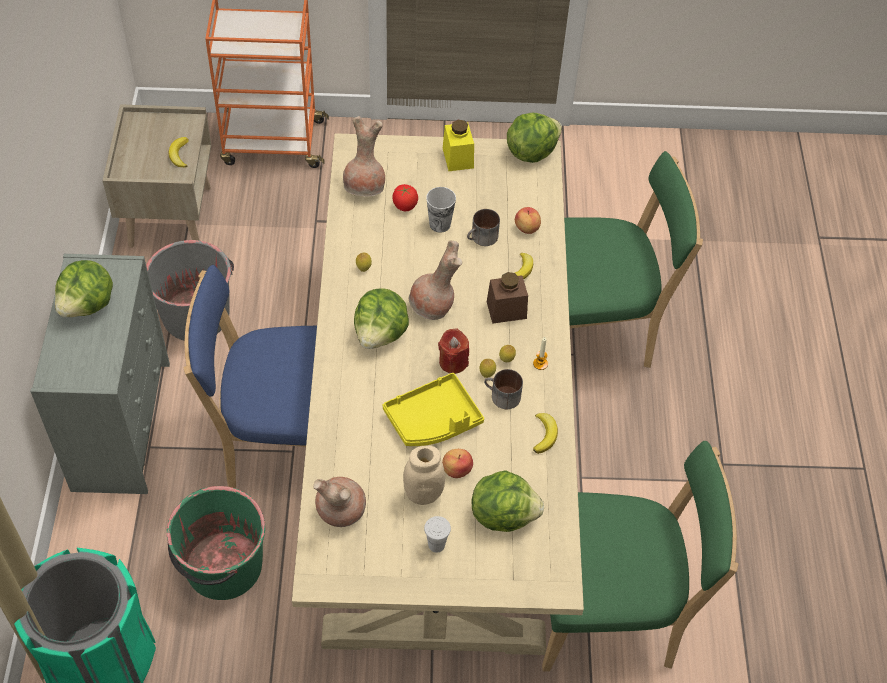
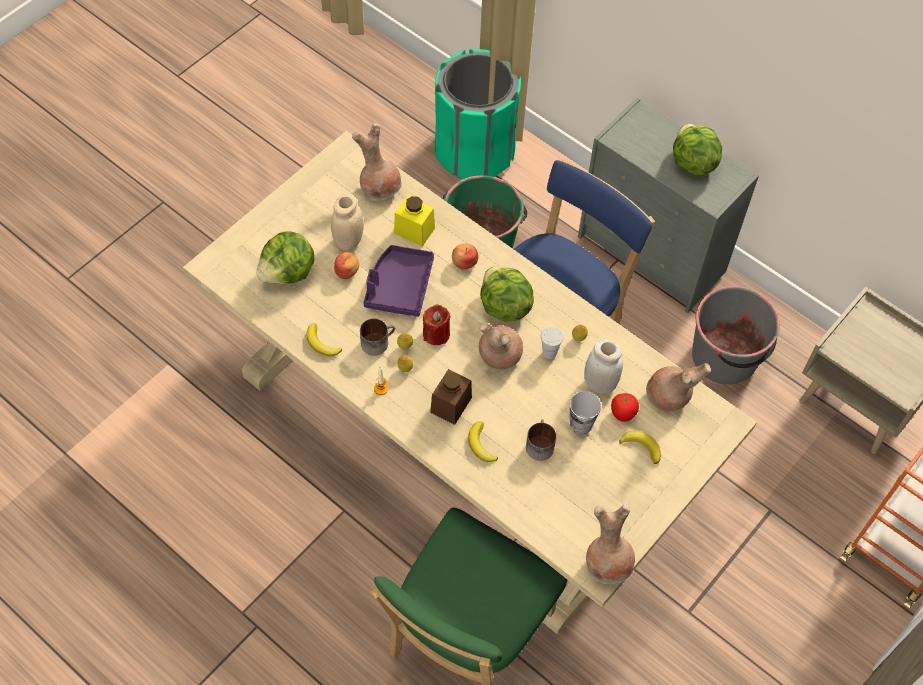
camera: 130 degrees right, 5 degrees up
banana [169,137,189,168] -> banana moved to [619,430,661,464]
yellow tray [383,373,484,446] -> purple tray [363,245,434,317]
white cup [424,516,451,553] -> white cup moved to [541,327,564,359]
yellow jar [443,120,474,171] -> yellow jar moved to [394,196,435,247]
lettuce [507,113,562,163] -> brown vase [586,504,635,584]
apple [515,207,541,234] -> apple moved to [452,244,478,269]
green chair [542,441,738,671] -> none
none -> white jar [584,339,623,394]

